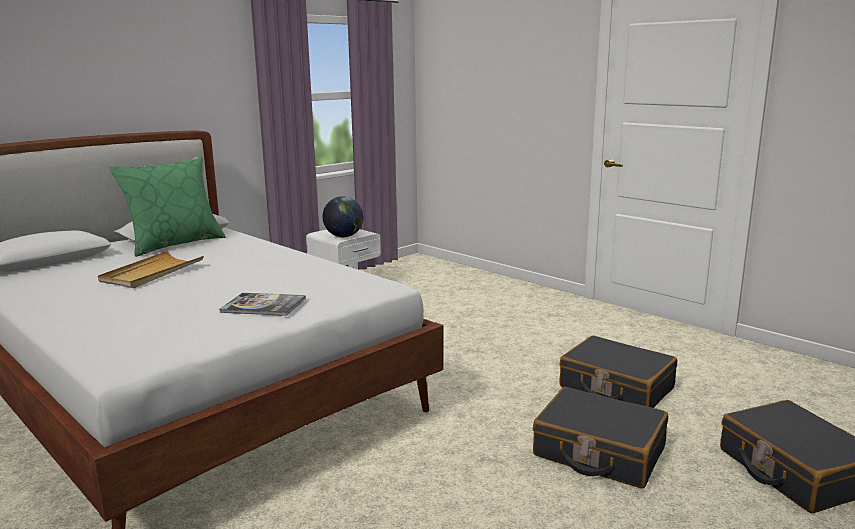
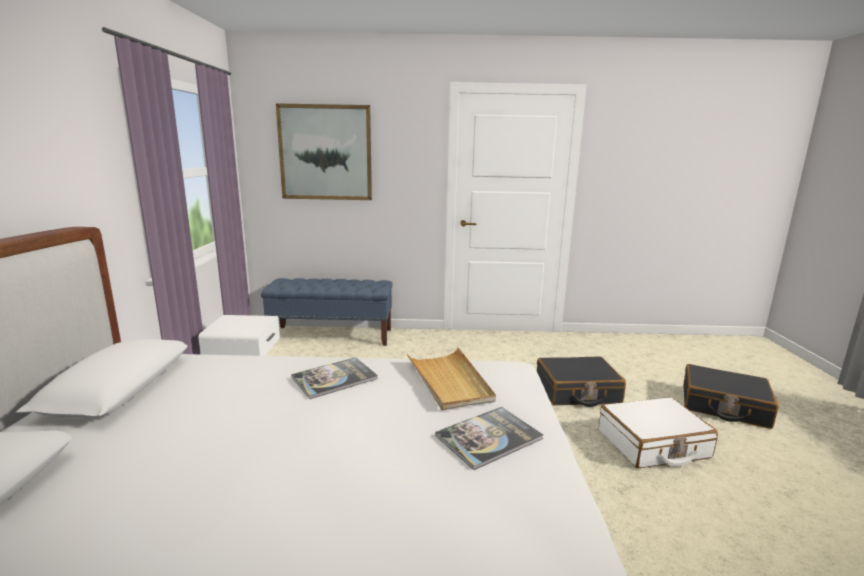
camera: 45 degrees left, 0 degrees up
beige tray [98,251,204,288] -> beige tray moved to [407,348,496,410]
green pillow [109,156,226,257] -> none
globe [322,196,363,238] -> none
black suitcase [533,387,668,488] -> white suitcase [599,397,718,468]
none -> blue bench [261,278,393,346]
none -> picture [276,103,372,200]
none -> book [291,357,378,399]

